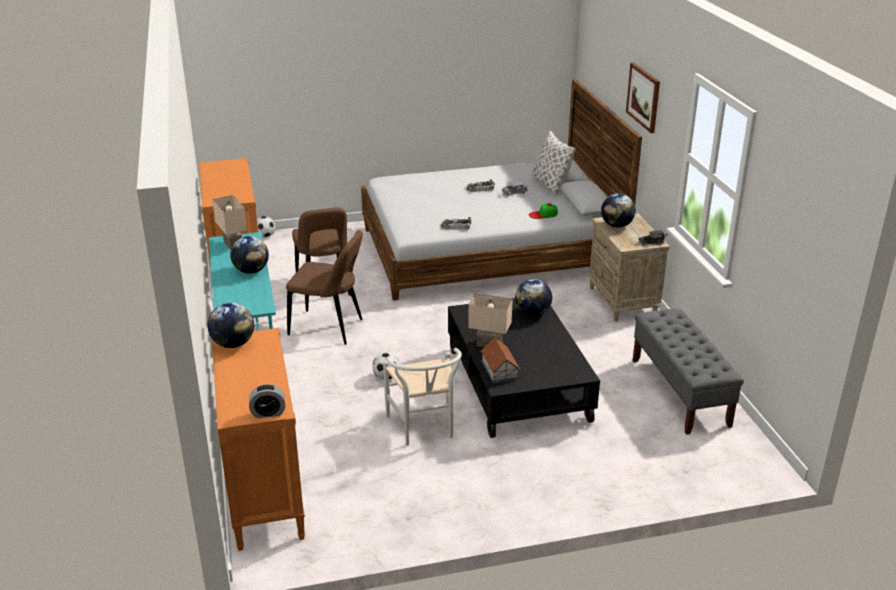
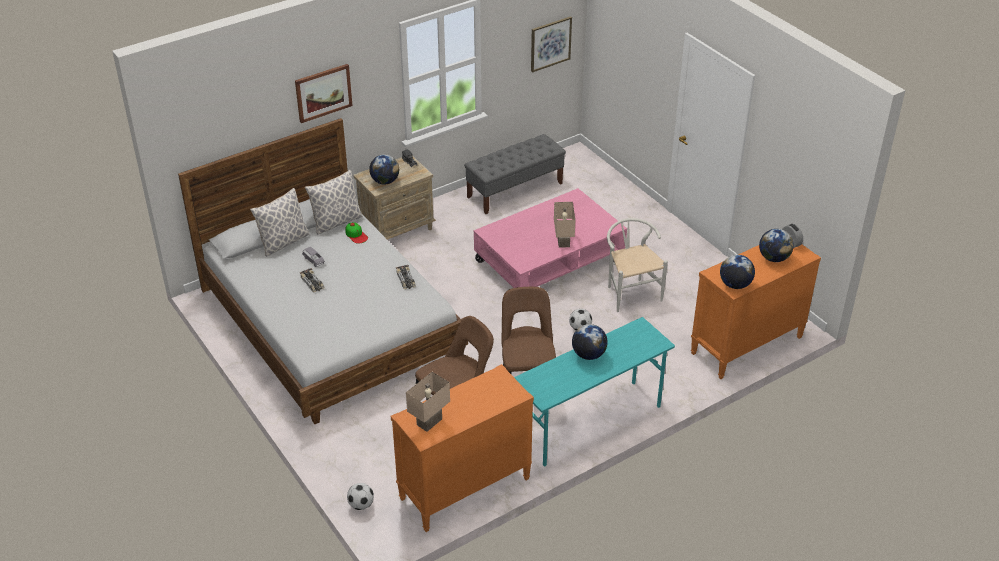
camera: 110 degrees left, 10 degrees up
beige table lamp [212,195,247,250] -> beige table lamp moved to [406,372,450,432]
white chair [383,348,462,446] -> white chair turned 75 degrees counterclockwise [607,218,668,312]
black coffee table [448,298,600,438] -> pink coffee table [474,188,627,288]
toy house [481,337,520,383] -> none
globe [515,279,552,316] -> globe moved to [759,229,794,262]
none -> pillow [305,170,363,234]
none -> picture [531,16,572,72]

